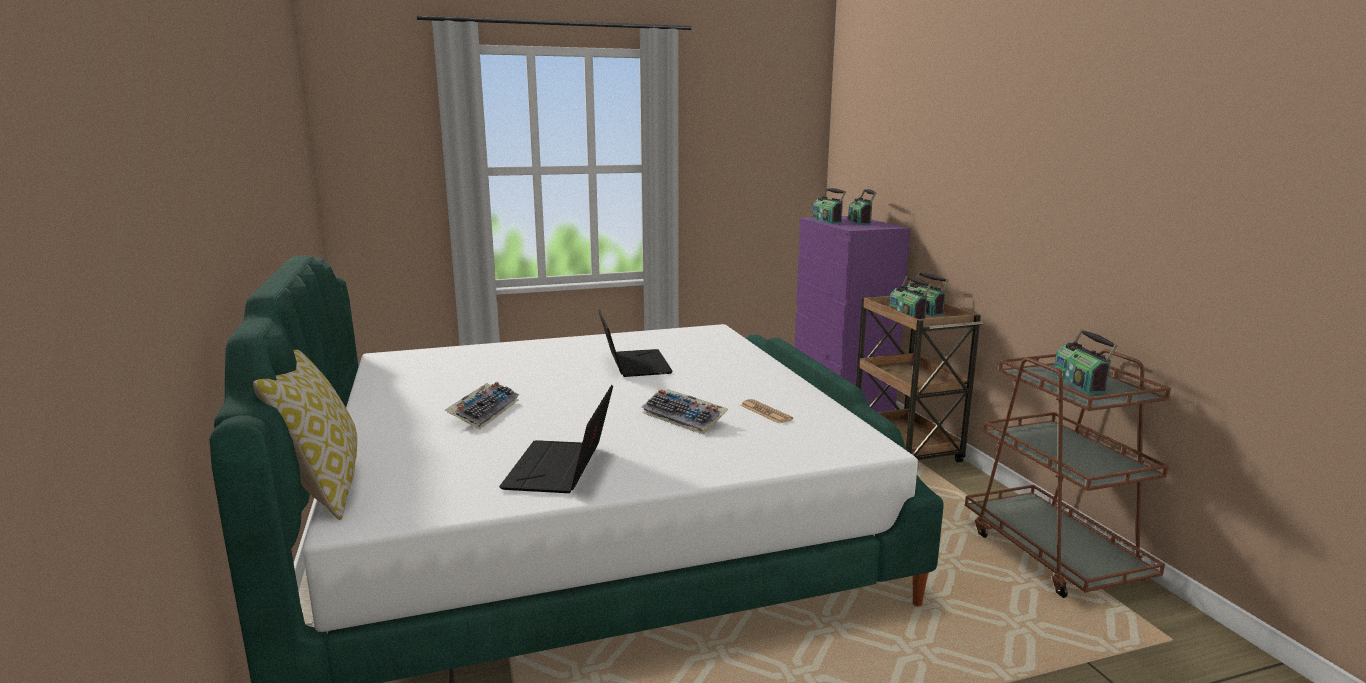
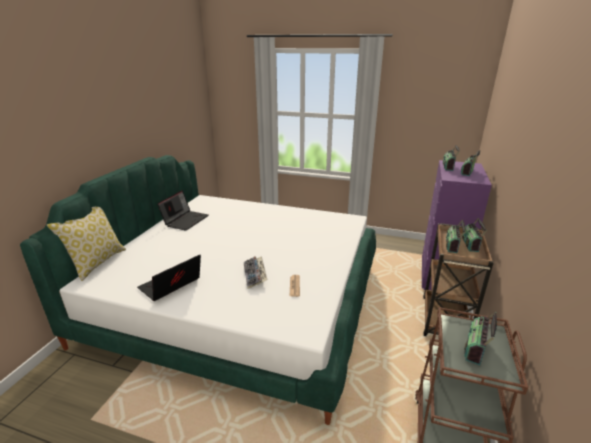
camera: 35 degrees right, 10 degrees up
keyboard [444,382,519,429] -> none
laptop [598,309,673,377] -> laptop moved to [157,190,208,231]

